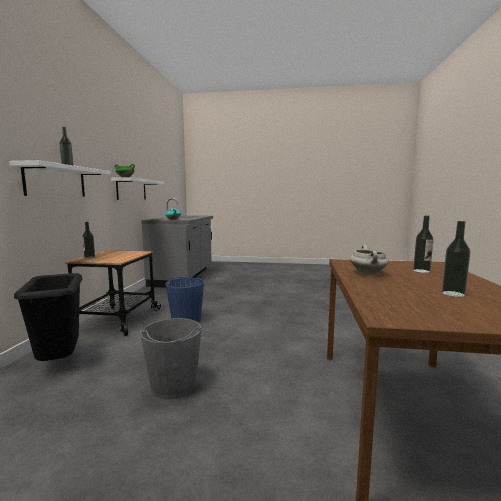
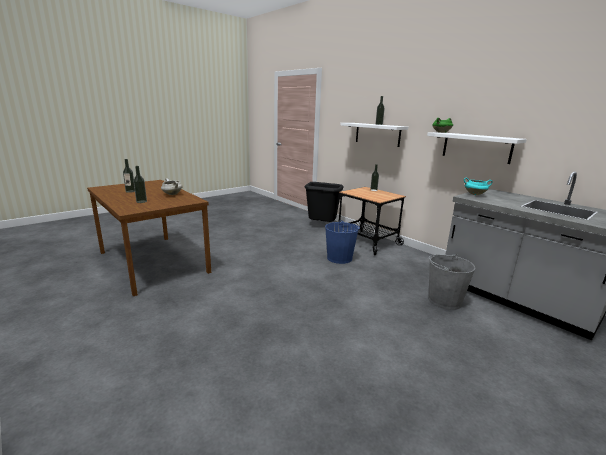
camera: 130 degrees right, 10 degrees up
grey bucket [140,318,202,399] -> grey bucket moved to [428,254,475,310]

